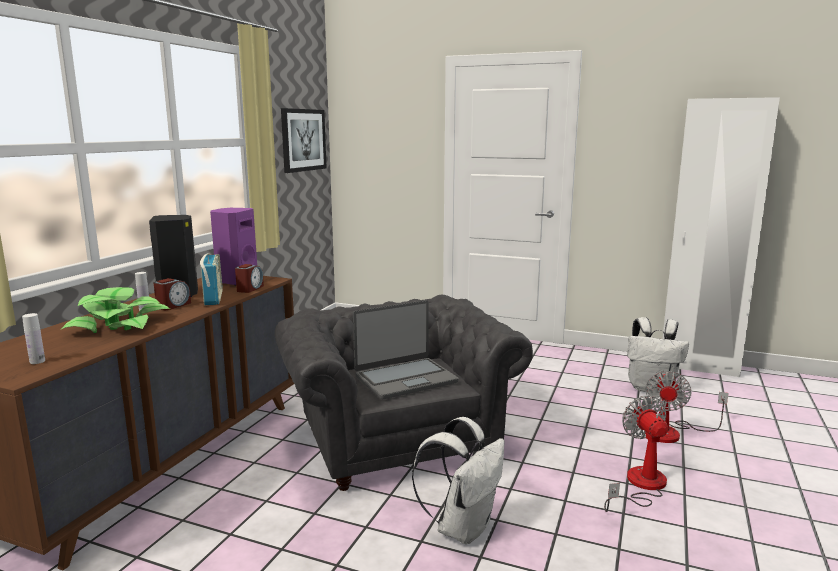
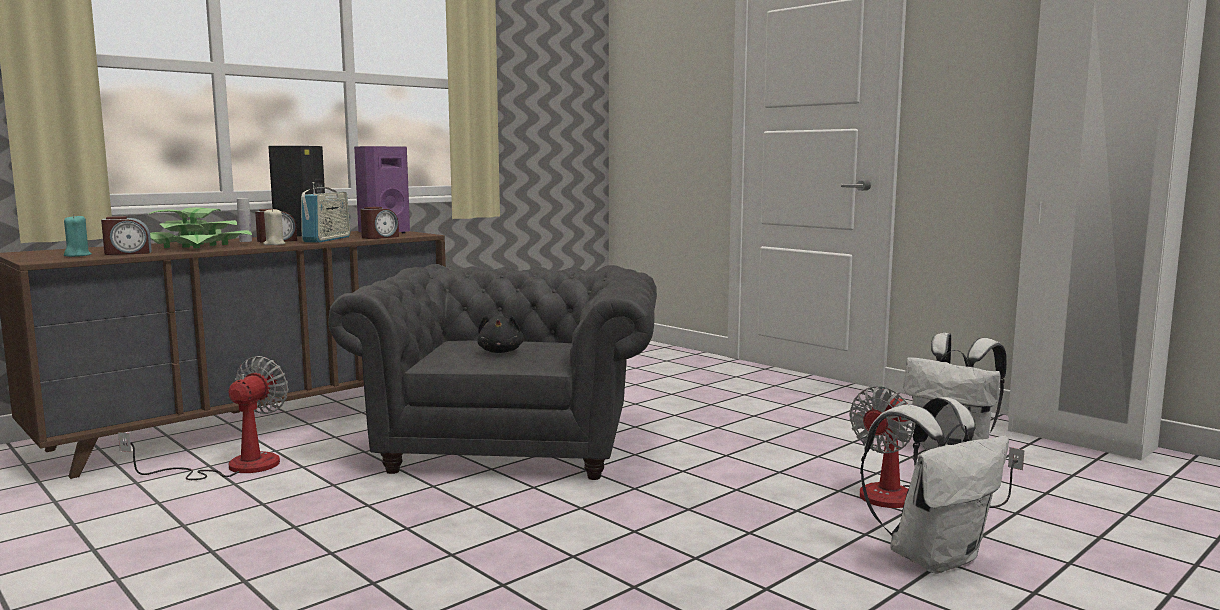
camera: 25 degrees right, 5 degrees down
white bottle [22,313,45,364] -> turquoise candle [64,214,92,257]
picture [281,108,327,173] -> none
laptop [353,300,459,399] -> black plush toy [477,315,524,353]
white backpack [412,417,505,544] -> white backpack moved to [860,397,1009,574]
fan [604,395,668,512] -> fan moved to [118,356,288,480]
none -> alarm clock [101,216,152,255]
none -> beige candle [263,208,285,245]

